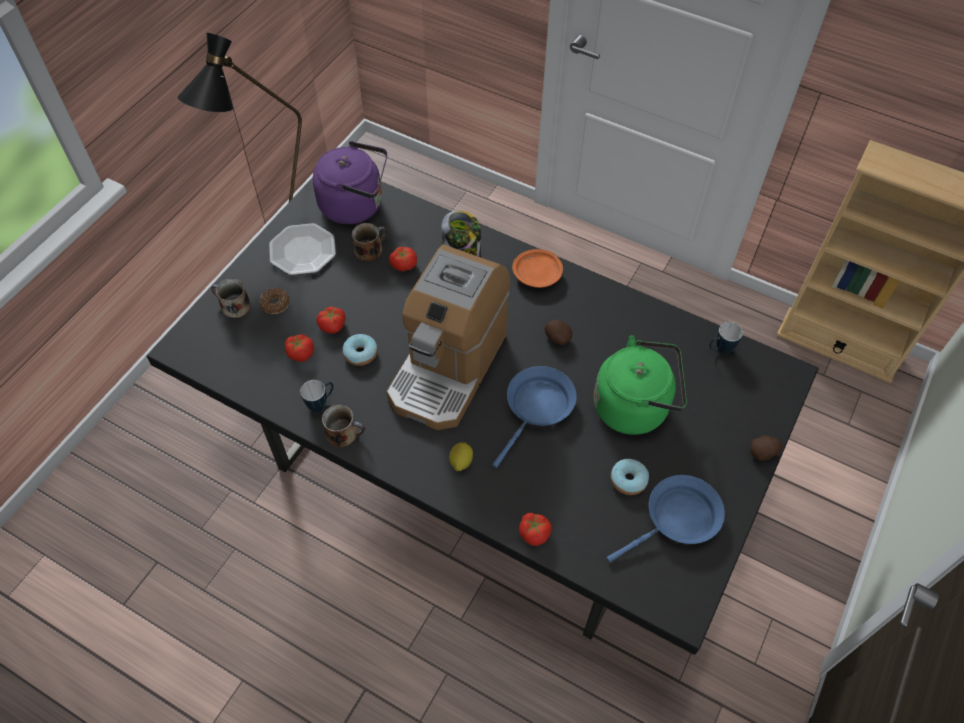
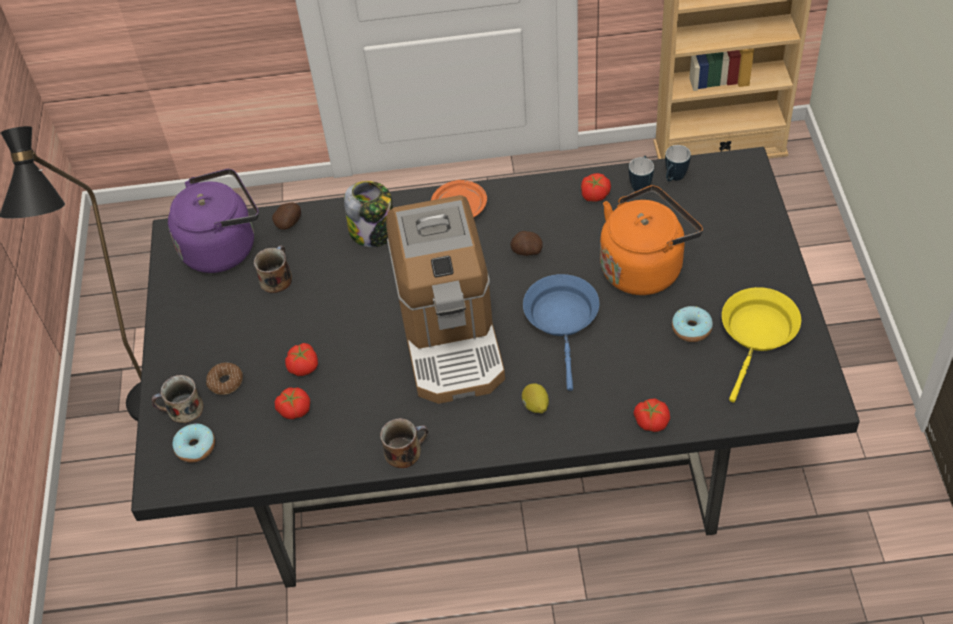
camera: 30 degrees left, 5 degrees down
plate [269,223,336,275] -> none
mug [300,380,333,412] -> mug moved to [629,156,654,192]
donut [343,334,378,366] -> donut moved to [172,423,215,463]
tomato [389,247,417,271] -> tomato moved to [581,173,611,202]
green kettle [594,335,687,435] -> orange kettle [600,185,703,295]
blue frying pan [607,475,725,562] -> yellow frying pan [722,287,801,403]
potato [750,435,783,461] -> potato moved to [272,202,301,230]

